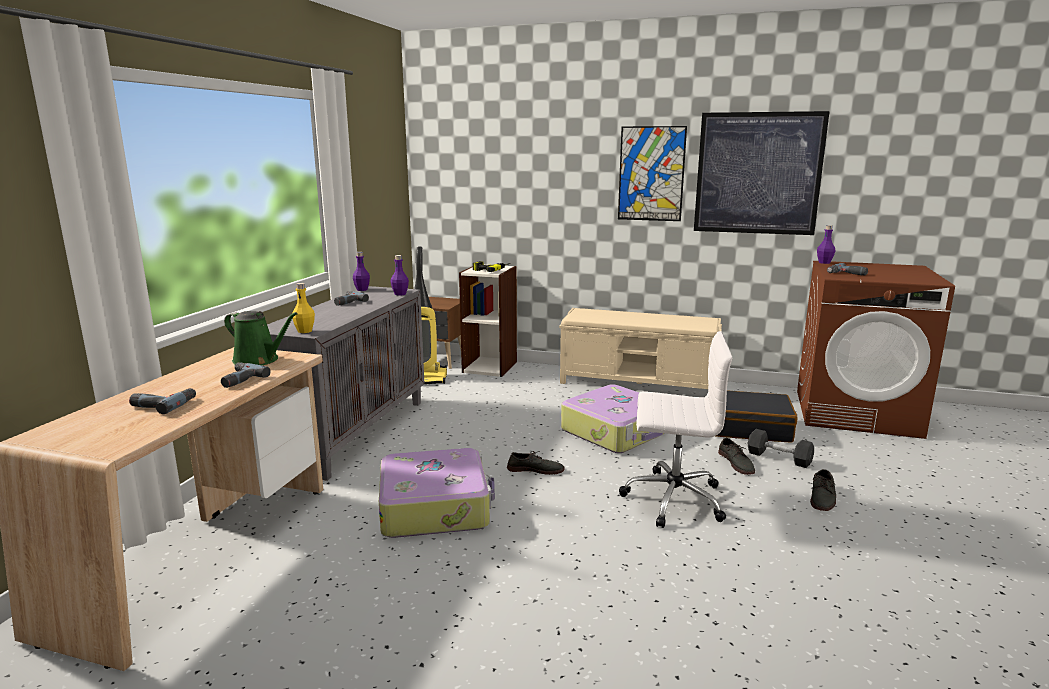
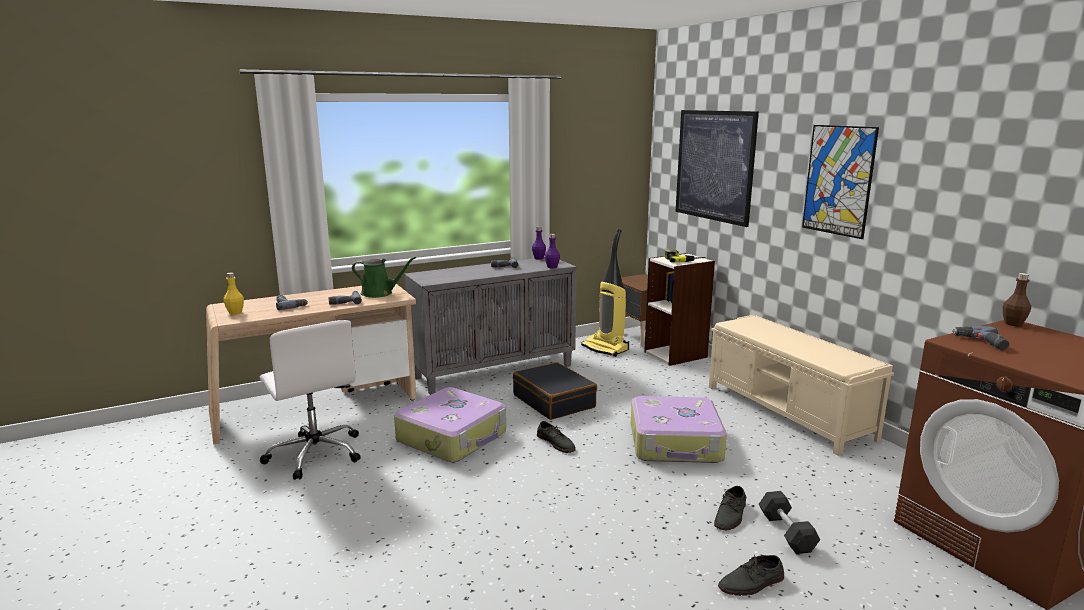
camera: 45 degrees right, 0 degrees up
green watering can [224,311,298,365] -> green watering can turned 60 degrees counterclockwise [352,257,416,298]
yellow bottle [292,283,315,333] -> yellow bottle moved to [223,273,244,315]
white office chair [619,331,732,528] -> white office chair moved to [260,320,361,480]
picture [694,111,830,235] -> picture moved to [675,110,759,227]
black suitcase [716,390,798,443] -> black suitcase moved to [513,362,597,420]
purple bottle [817,225,835,264] -> brown bottle [1003,273,1031,326]

